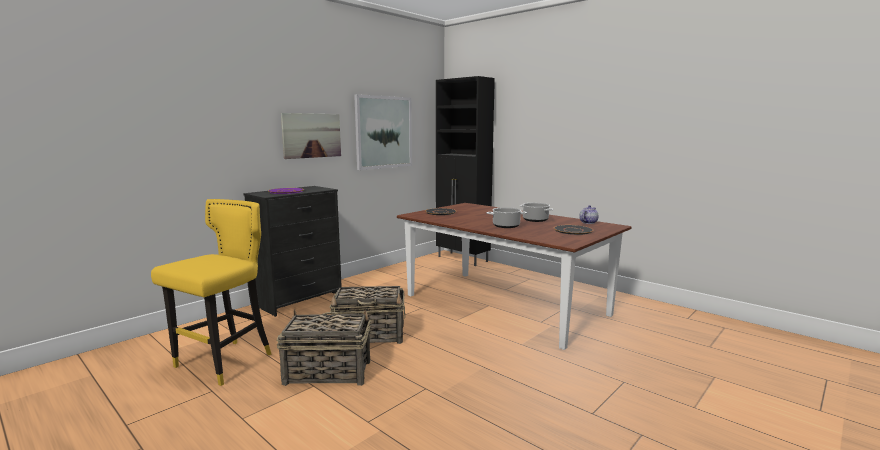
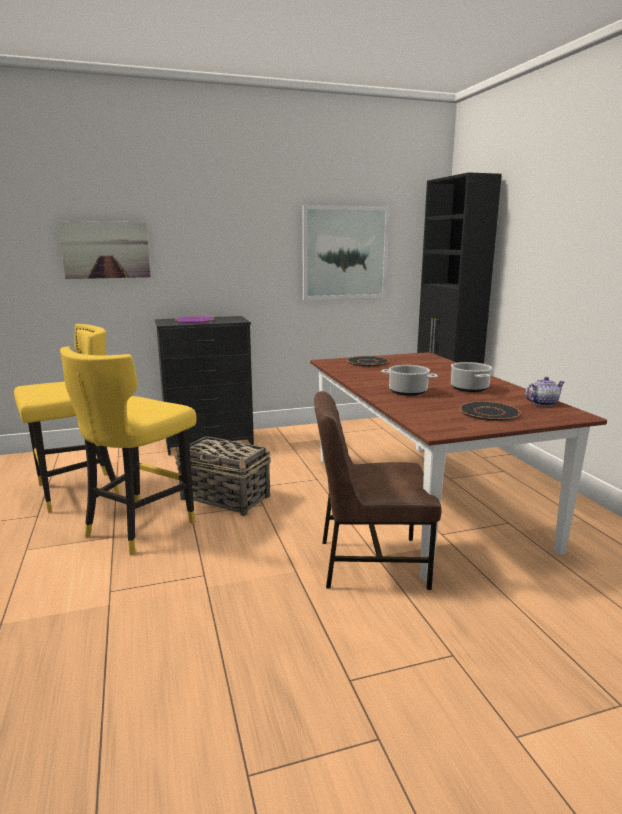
camera: 30 degrees right, 5 degrees up
basket [277,309,371,386] -> yellow stool [60,346,196,555]
picture [281,113,341,159] -> picture moved to [58,221,151,279]
none -> brown chair [314,391,441,590]

